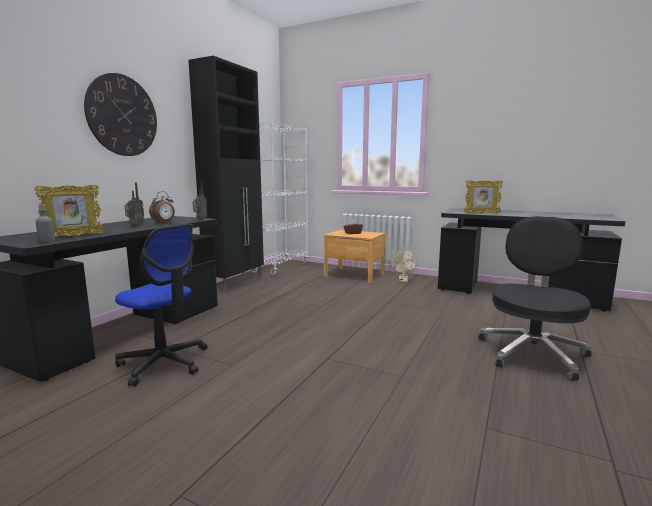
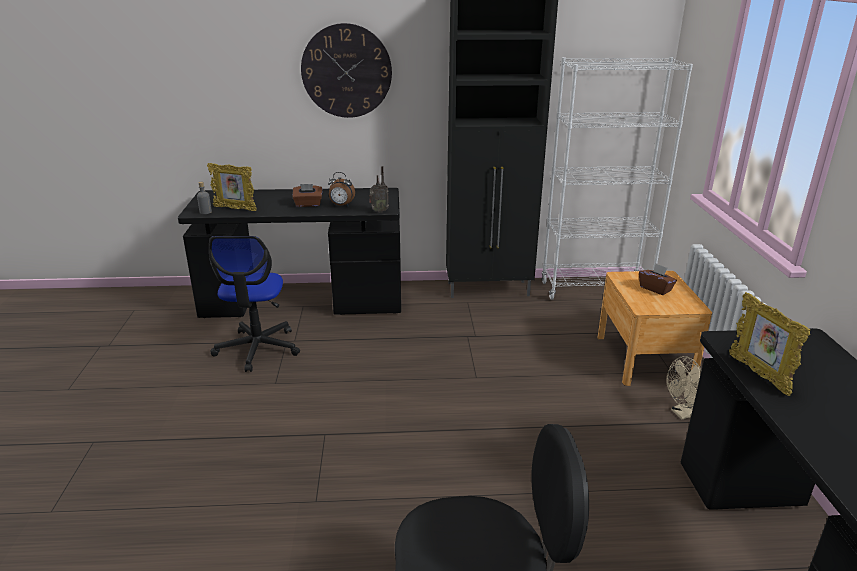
camera: 60 degrees right, 15 degrees up
radio [125,182,145,226] -> brown tissue box [292,184,322,207]

